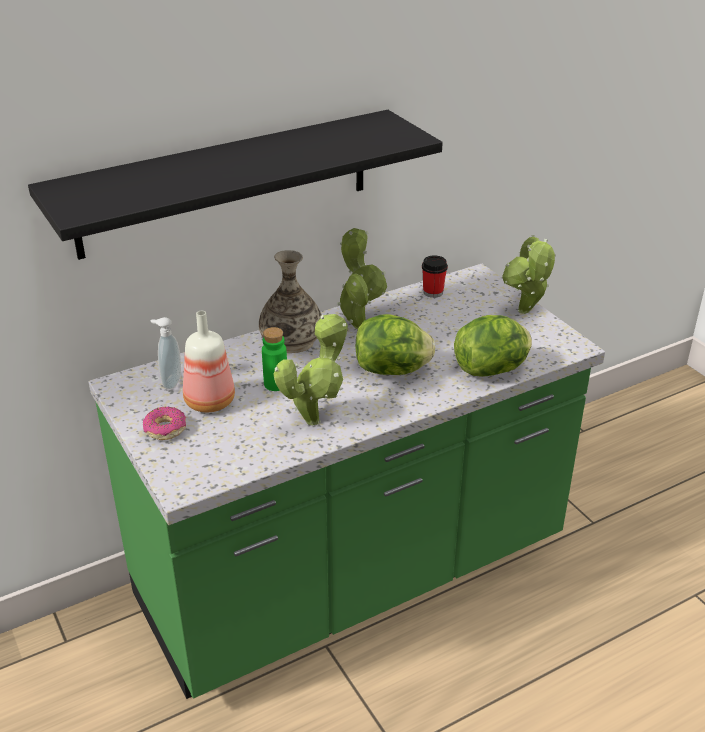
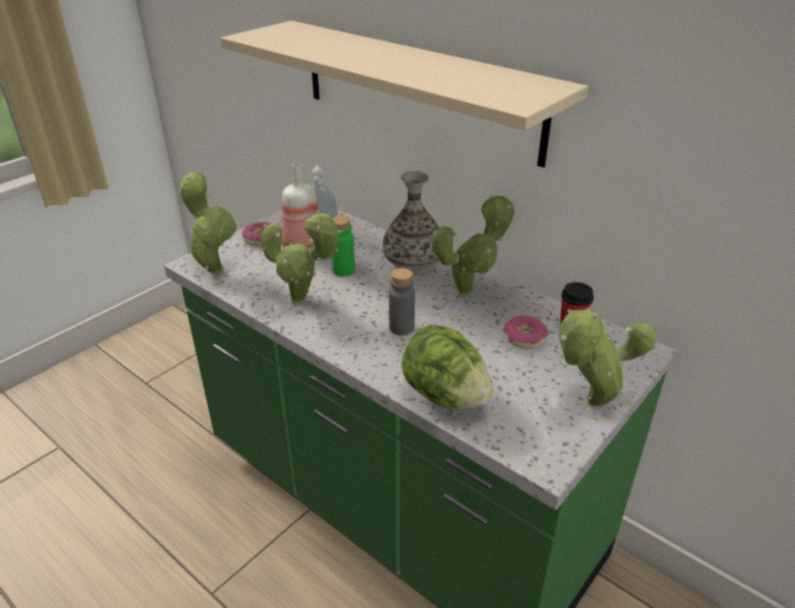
camera: 70 degrees right, 0 degrees up
black shelf [28,110,443,260] -> beige shelf [220,21,589,168]
lettuce [355,314,435,375] -> grey bottle [389,268,415,336]
none -> potted plant [179,172,237,275]
none -> donut [503,316,549,349]

